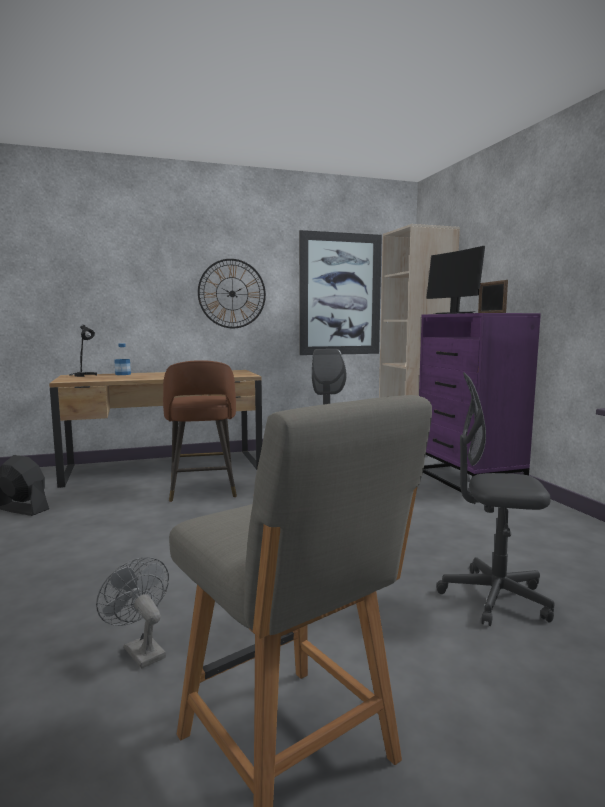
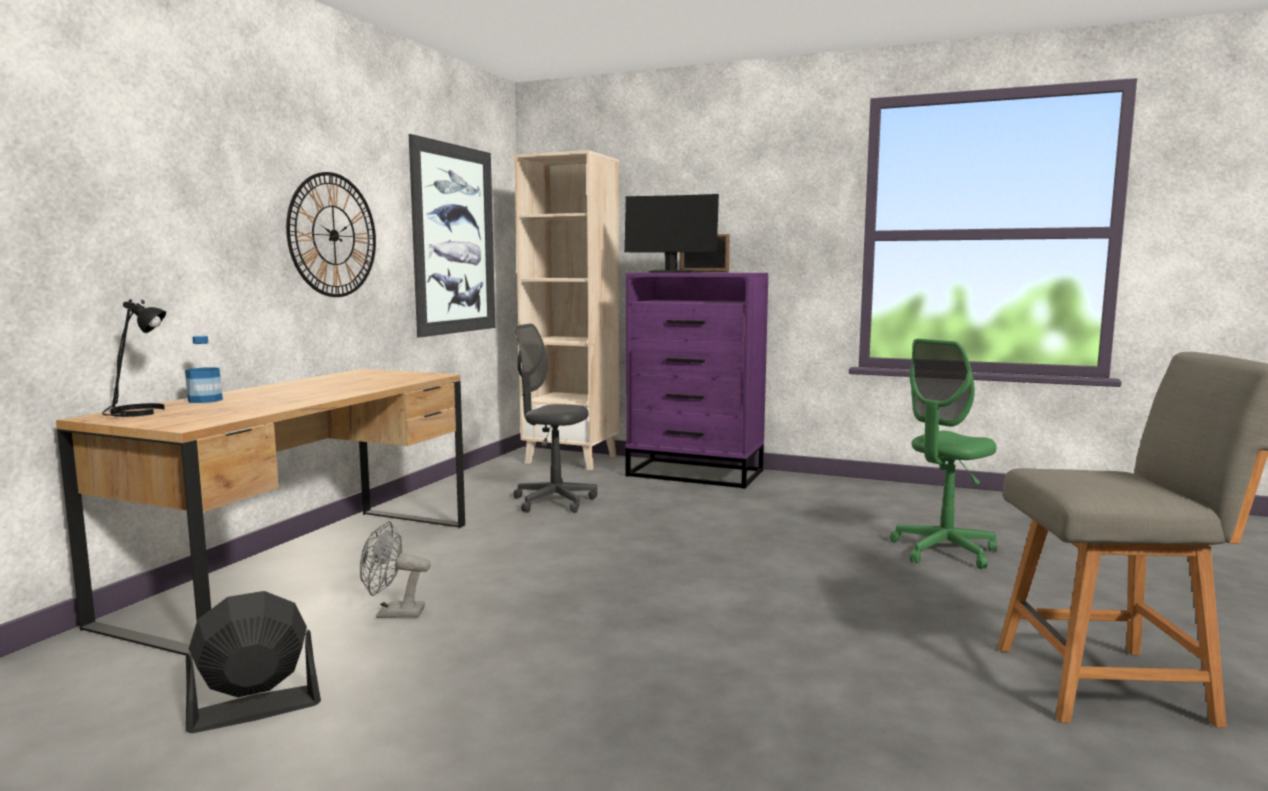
camera: 50 degrees left, 0 degrees up
grey fan [96,557,169,669] -> grey fan moved to [360,521,431,618]
brown stool [163,360,237,502] -> none
grey office chair [436,372,554,626] -> green office chair [890,339,997,569]

